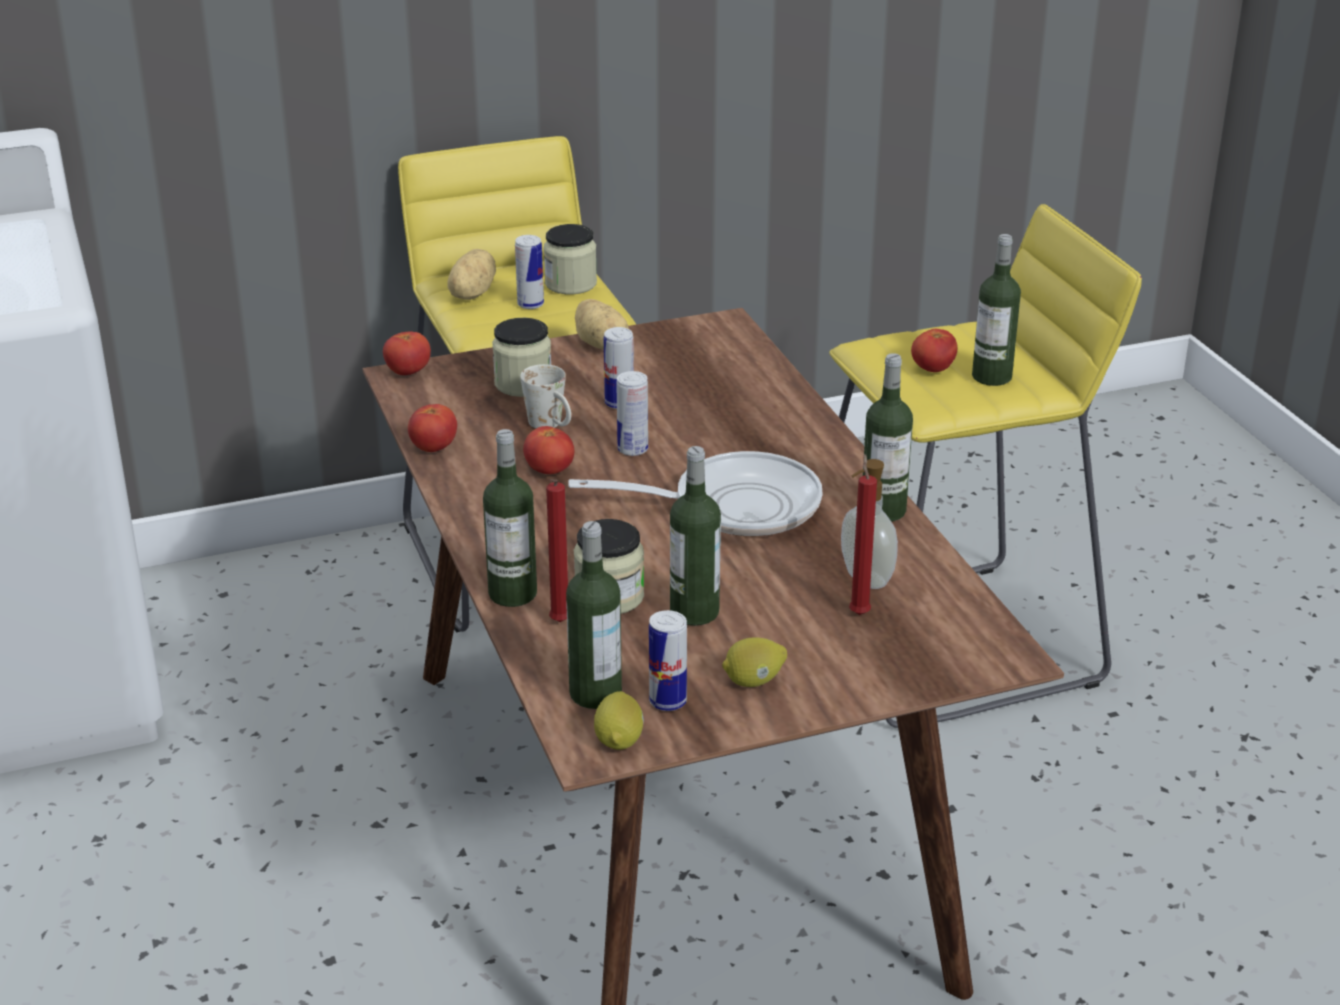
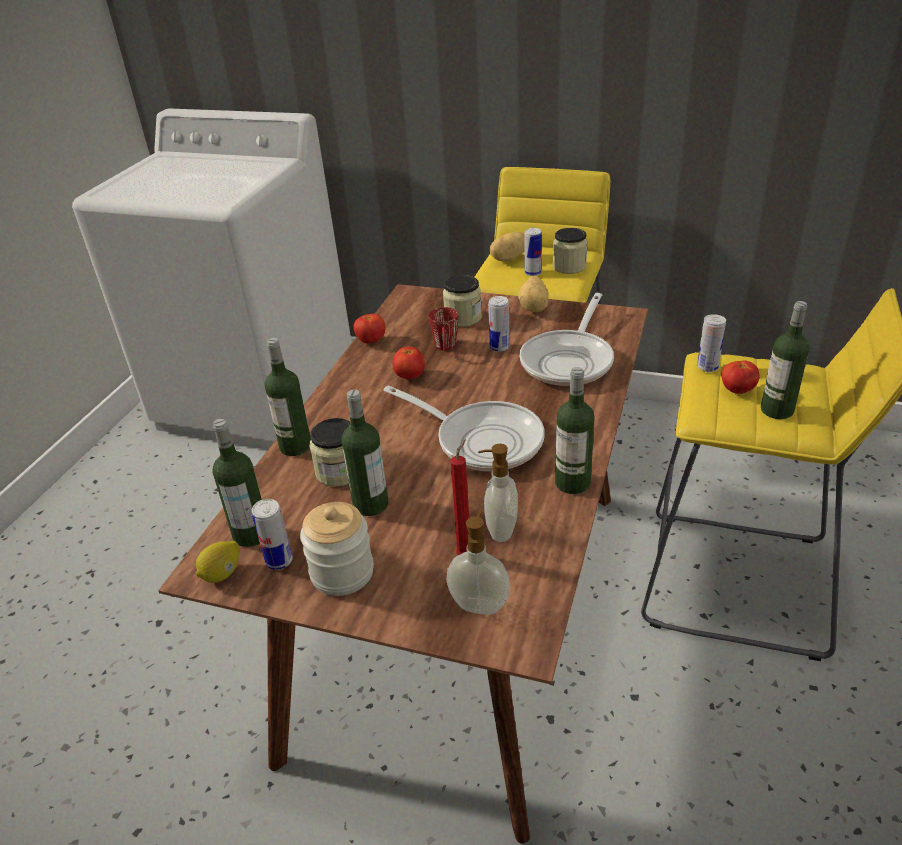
camera: 40 degrees right, 5 degrees up
tomato [383,331,431,375] -> none
white mug [520,364,571,428] -> red mug [428,307,458,351]
red candle [546,479,568,622] -> none
can [616,371,648,456] -> can moved to [697,314,726,372]
lemon [722,638,787,687] -> jar [300,502,374,596]
none -> soap dispenser [446,510,510,615]
none -> frying pan [520,293,614,386]

